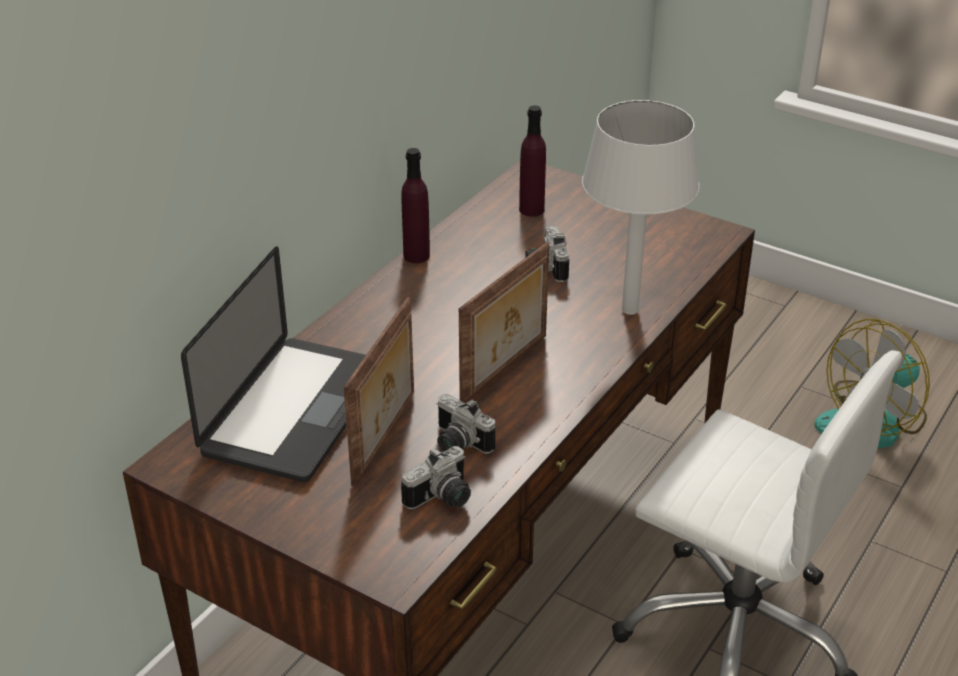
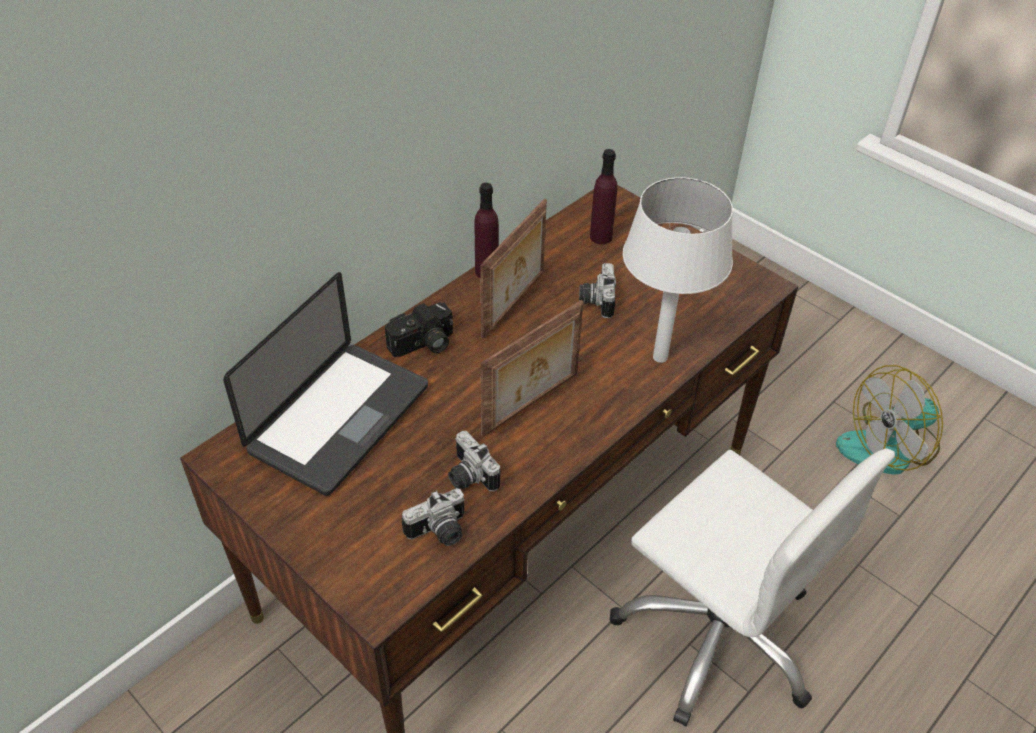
camera: 10 degrees right, 10 degrees up
picture frame [344,297,414,486] -> picture frame moved to [480,198,547,339]
none -> camera [385,303,453,357]

